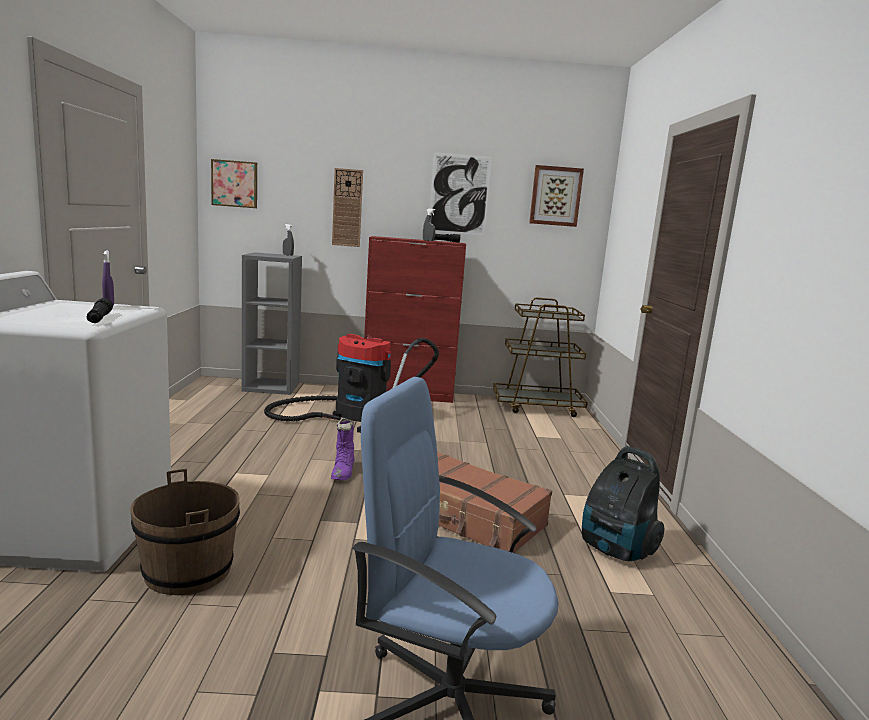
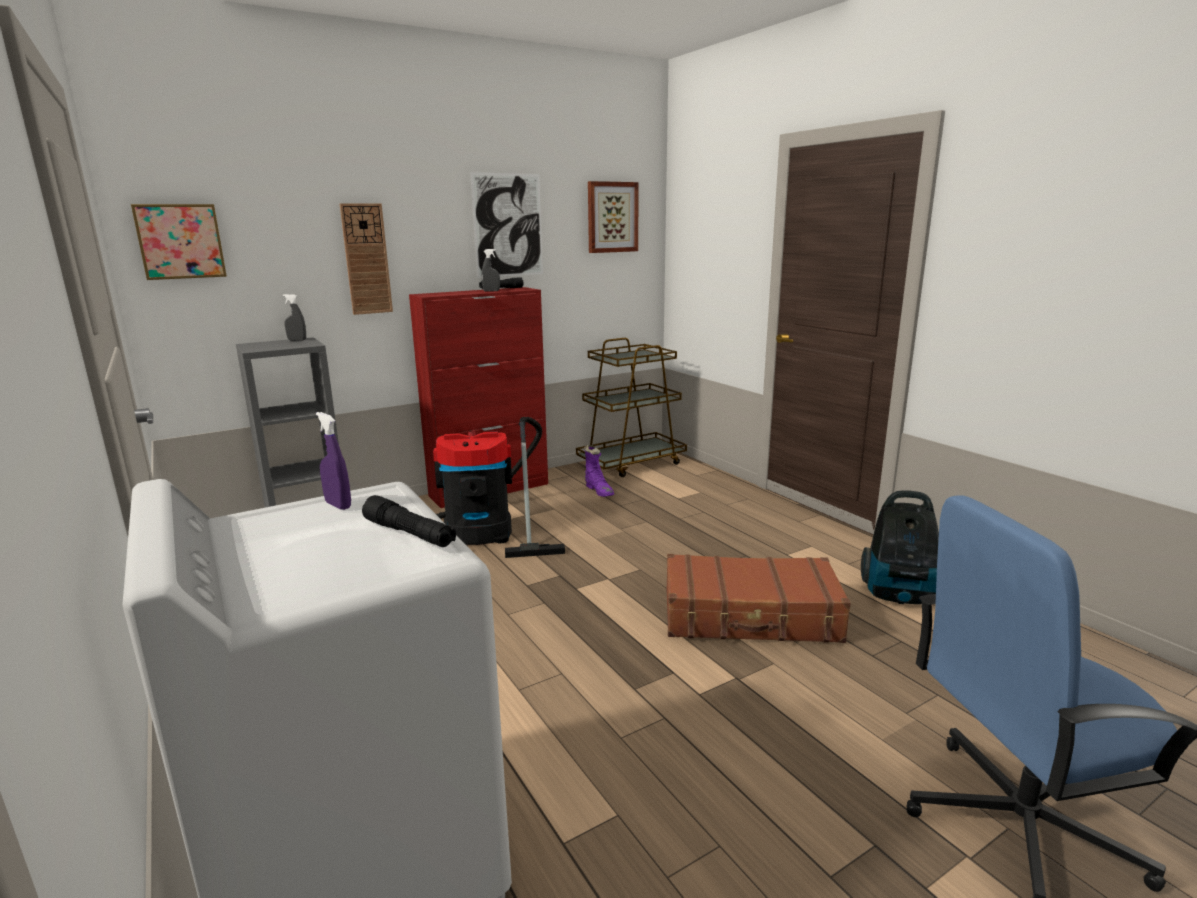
camera: 30 degrees left, 5 degrees up
brown bucket [130,469,240,595] -> none
purple boot [331,418,355,480] -> purple boot moved to [584,445,614,497]

